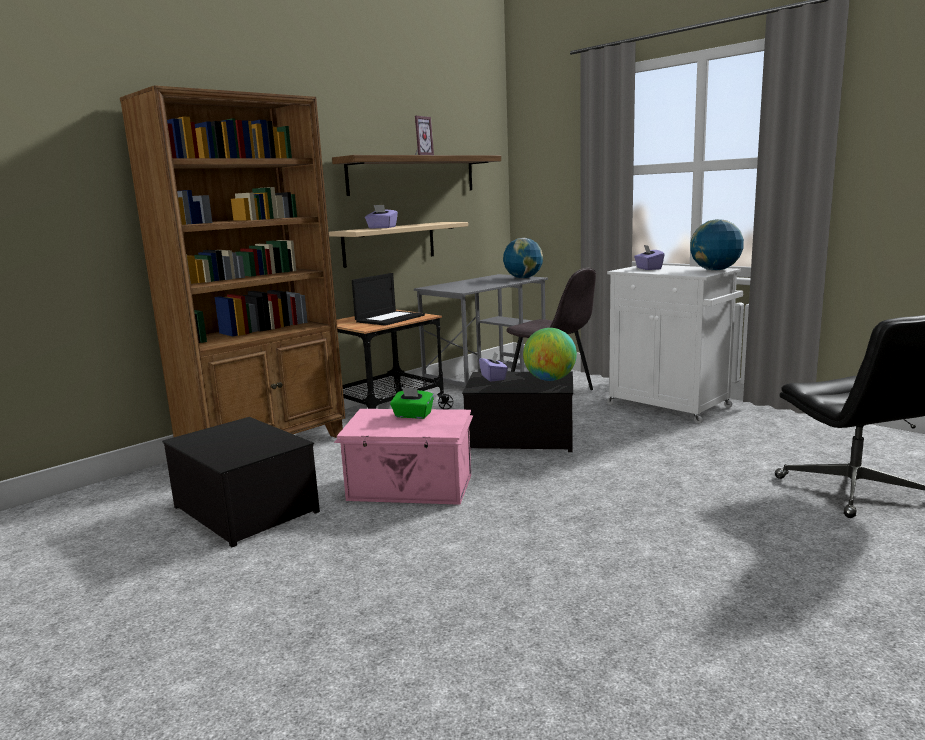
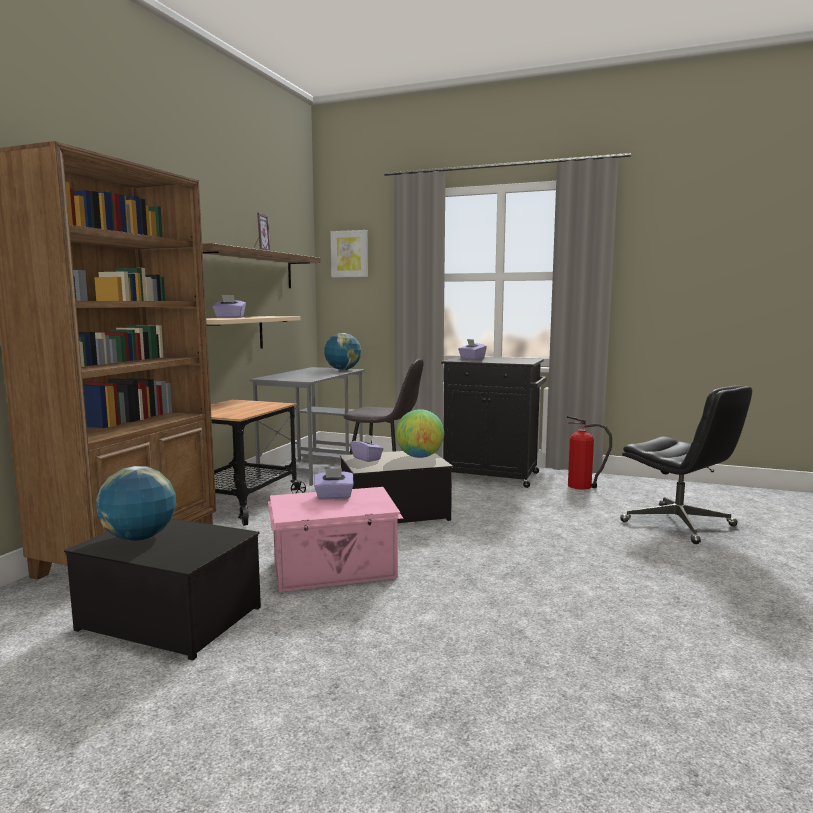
camera: 25 degrees left, 5 degrees down
laptop [352,273,425,326] -> none
green tissue box [390,387,434,419] -> purple tissue box [314,468,354,500]
white cabinet [607,265,743,424] -> black cabinet [441,356,546,488]
globe [690,219,744,271] -> globe moved to [96,466,176,541]
none -> picture [331,230,368,277]
none -> fire extinguisher [567,416,612,490]

